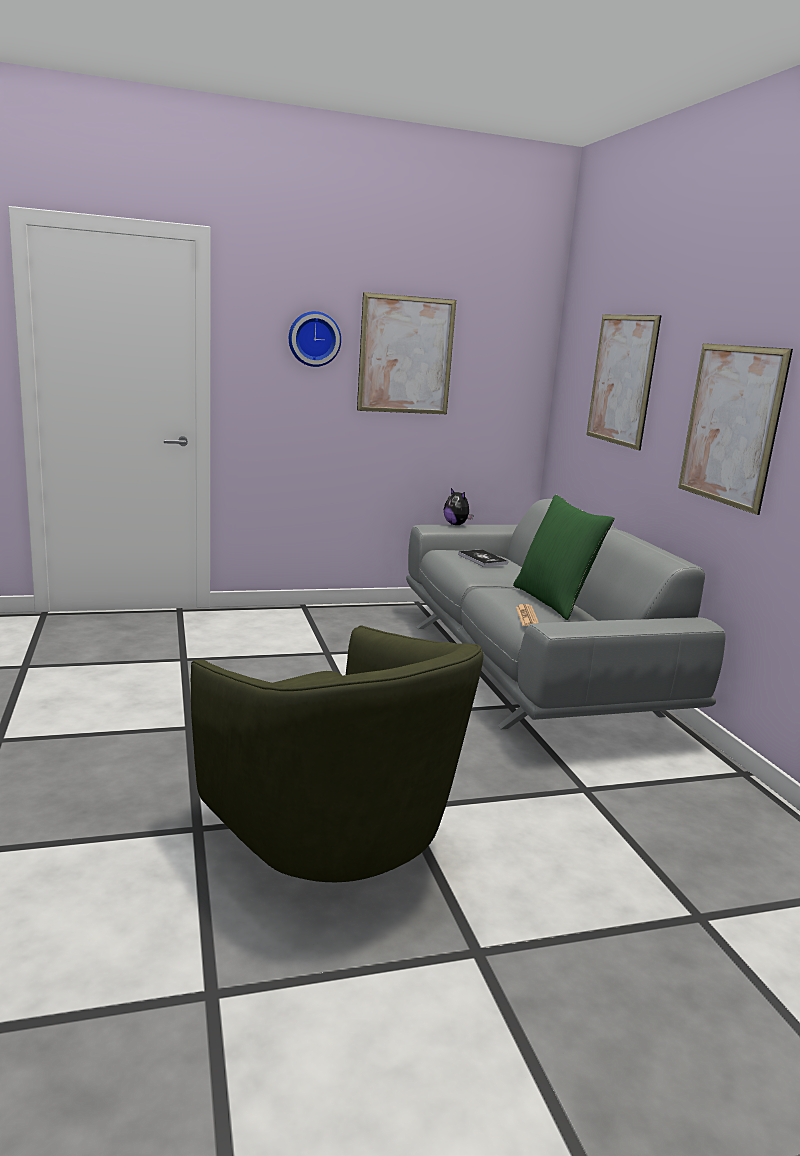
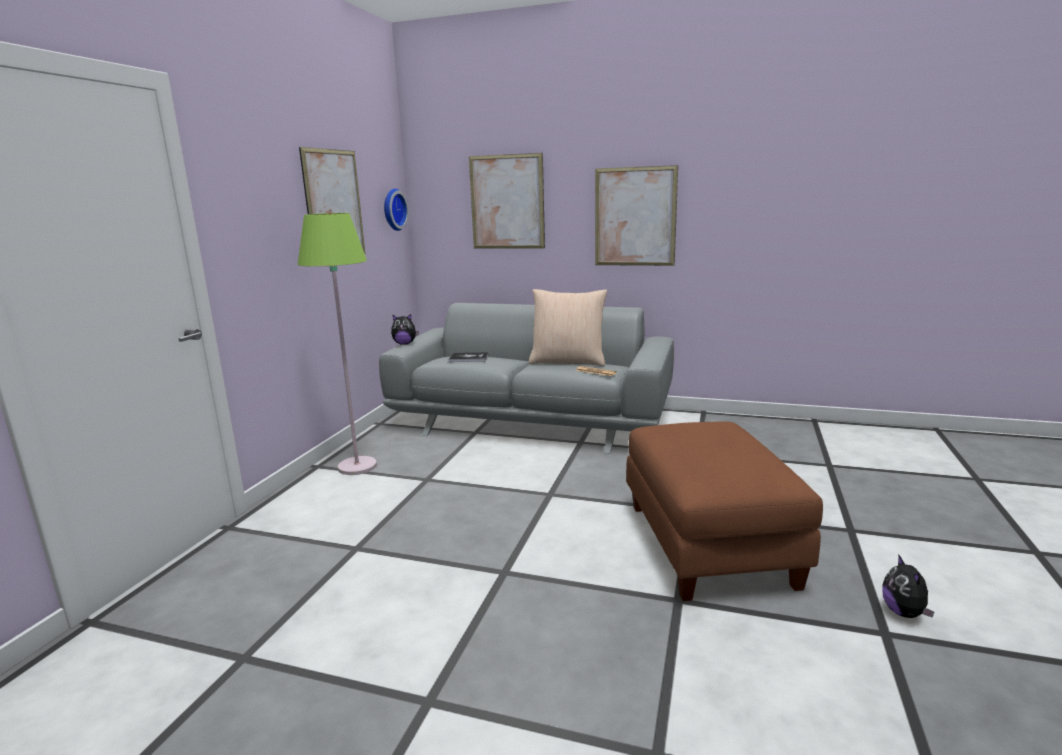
camera: 55 degrees left, 0 degrees up
green armchair [191,625,483,882] -> brown ottoman [626,421,823,601]
wall clock [289,311,341,367] -> wall clock moved to [384,189,409,231]
green pillow [513,495,615,620] -> beige pillow [528,289,607,366]
none -> green floor lamp [298,213,377,475]
none -> plush toy [882,555,934,618]

